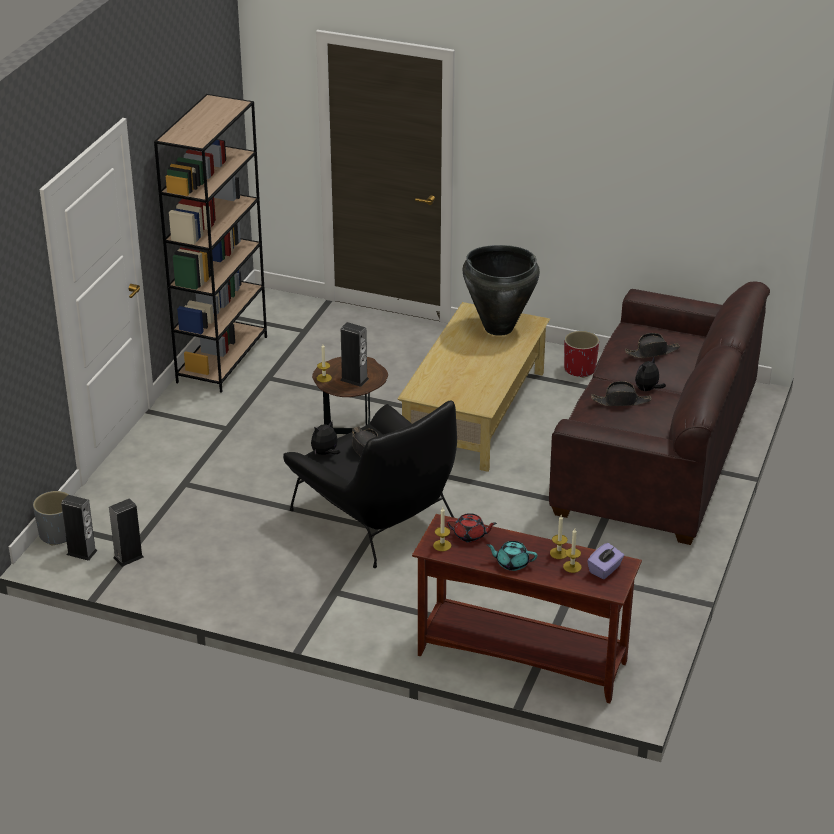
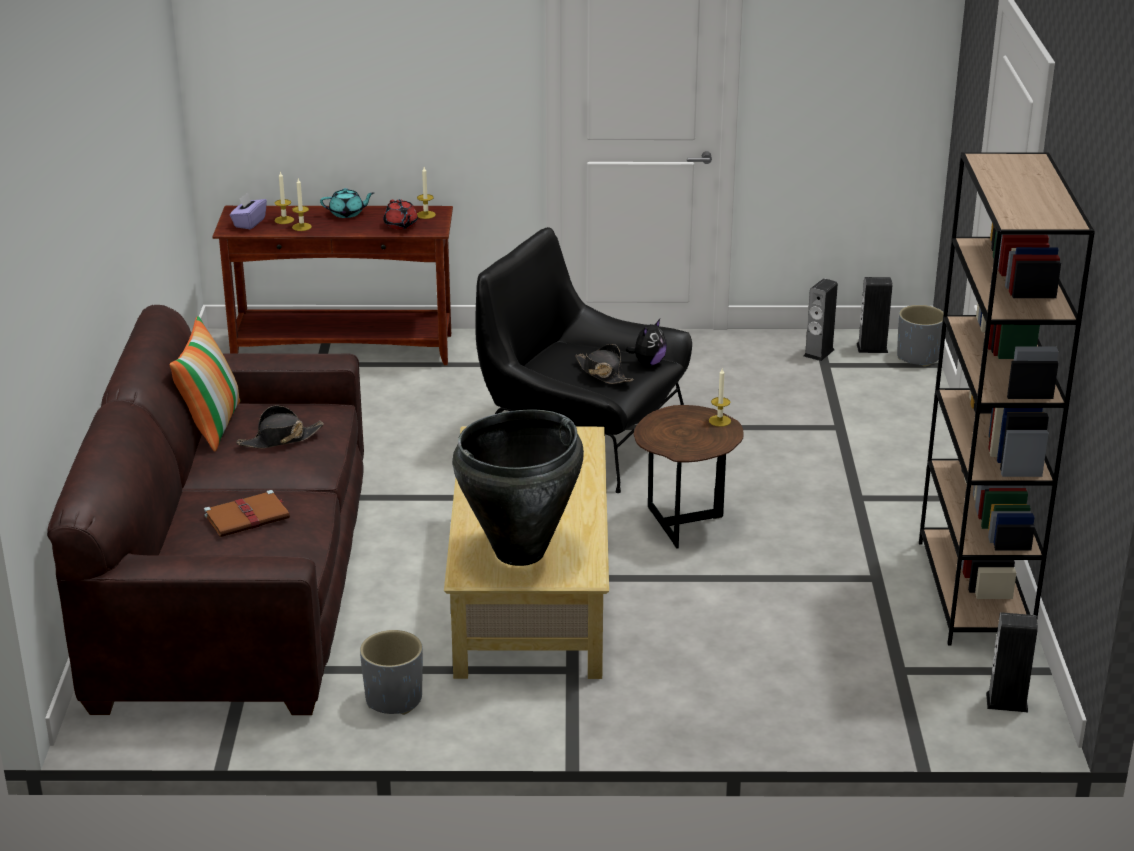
camera: 160 degrees right, 5 degrees down
speaker [340,322,369,387] -> speaker moved to [986,612,1038,712]
red teapot [446,513,497,543] -> red teapot turned 105 degrees counterclockwise [383,199,418,229]
red planter [564,331,599,378] -> grey planter [360,630,423,715]
black hat [625,333,680,358] -> brown book [204,490,290,537]
plush toy [635,357,666,391] -> none
none -> pillow [169,316,241,452]

